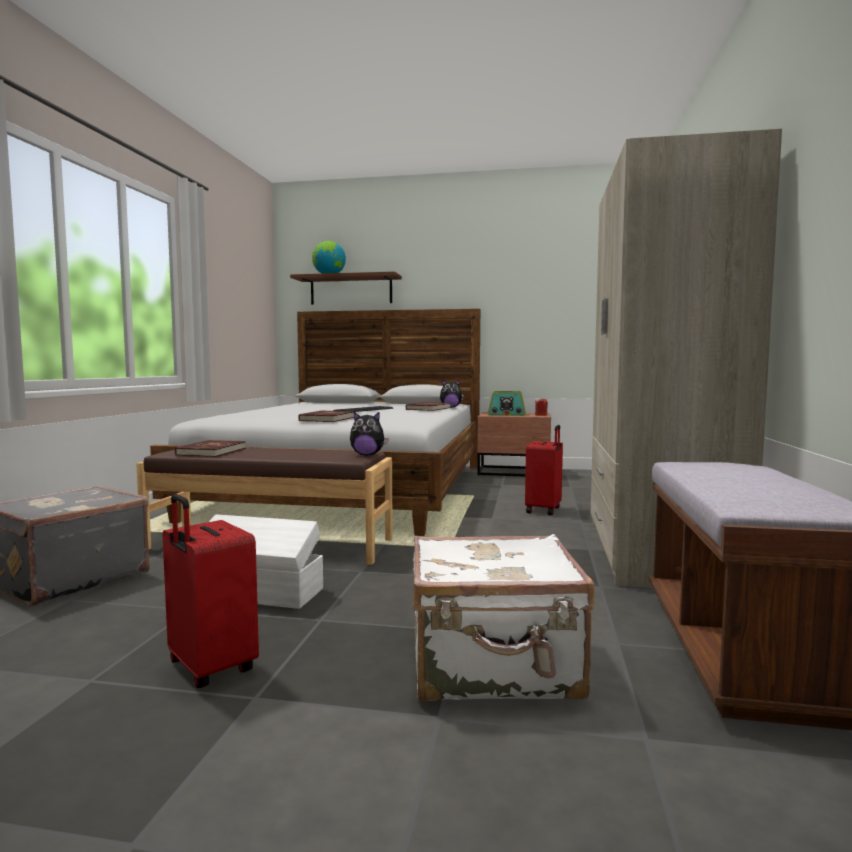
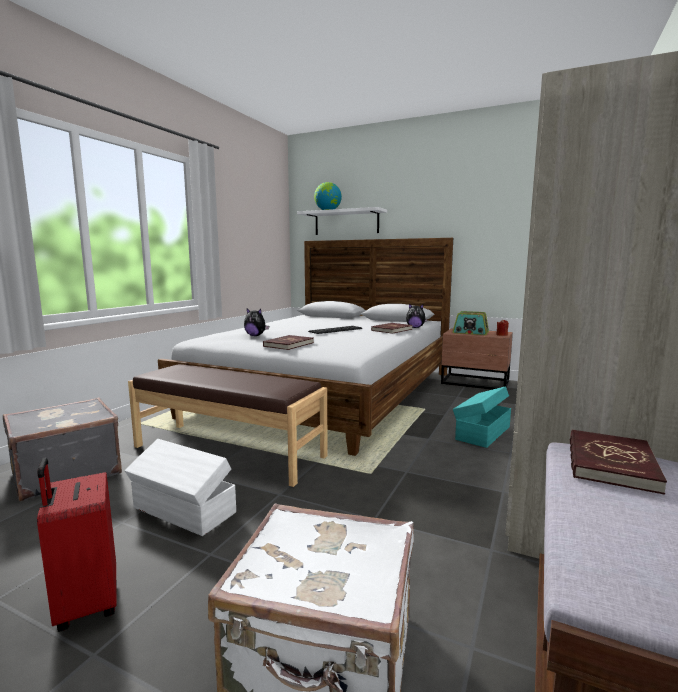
camera: 15 degrees right, 5 degrees up
red book [175,440,246,457] -> red book moved to [570,429,667,495]
brown shelf [290,271,402,305] -> white shelf [297,207,387,235]
plush toy [350,412,389,456] -> plush toy moved to [244,309,269,336]
red suitcase [525,425,563,515] -> turquoise storage box [453,386,511,448]

